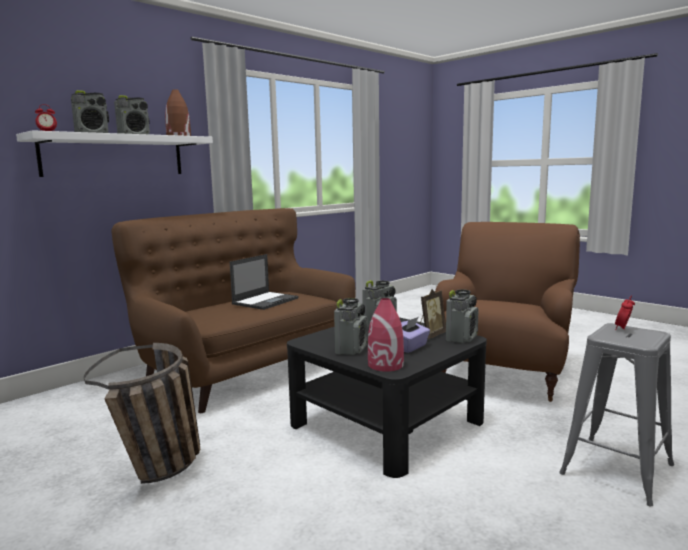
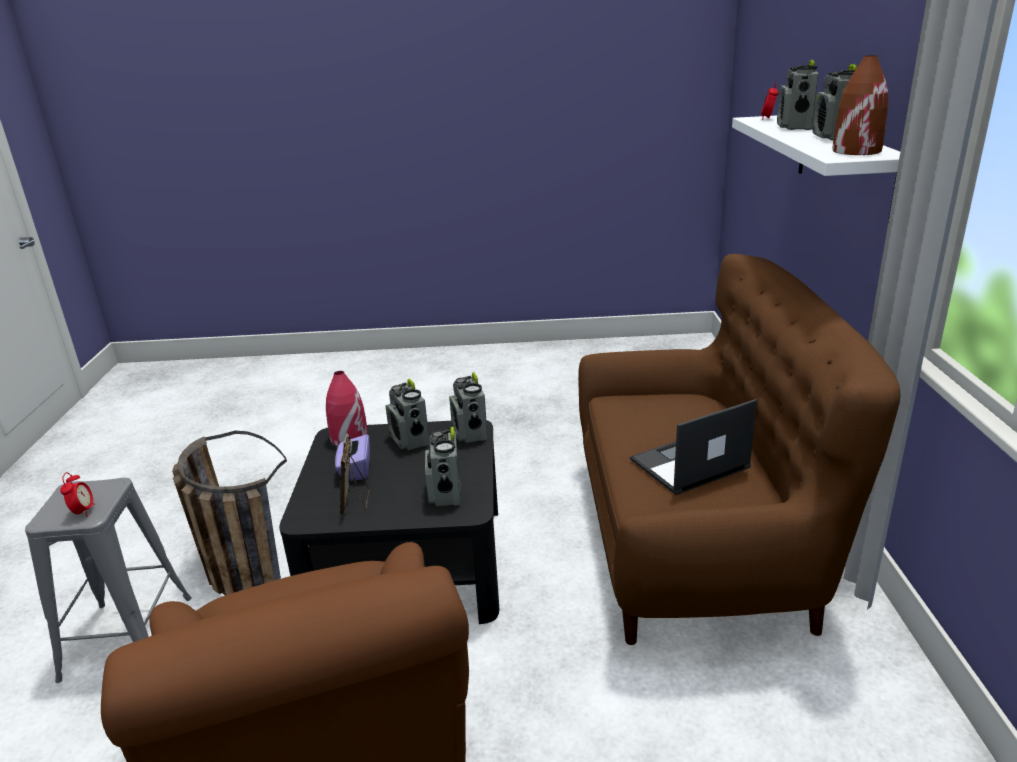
camera: 135 degrees right, 15 degrees up
basket [84,343,200,484] -> basket moved to [172,431,287,595]
laptop [230,254,299,310] -> laptop turned 75 degrees clockwise [630,399,757,495]
radio [446,289,479,343] -> radio moved to [449,372,488,443]

